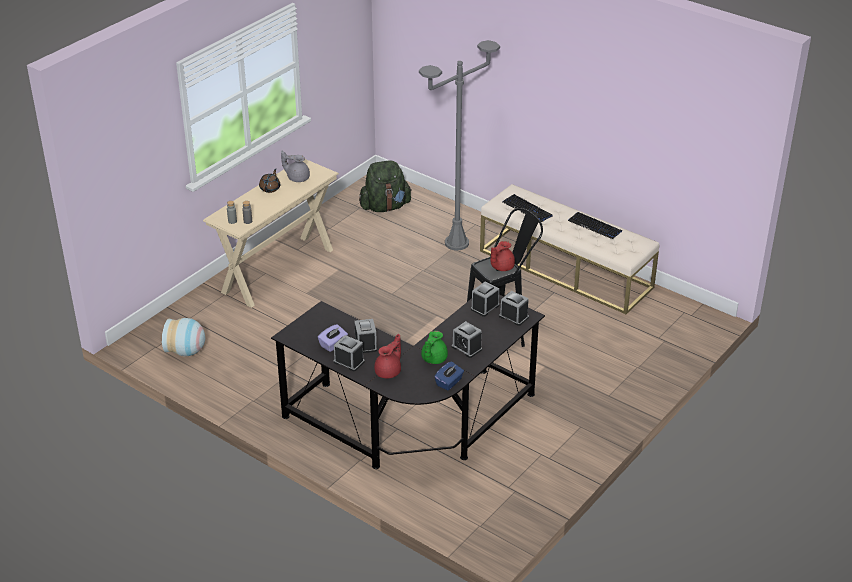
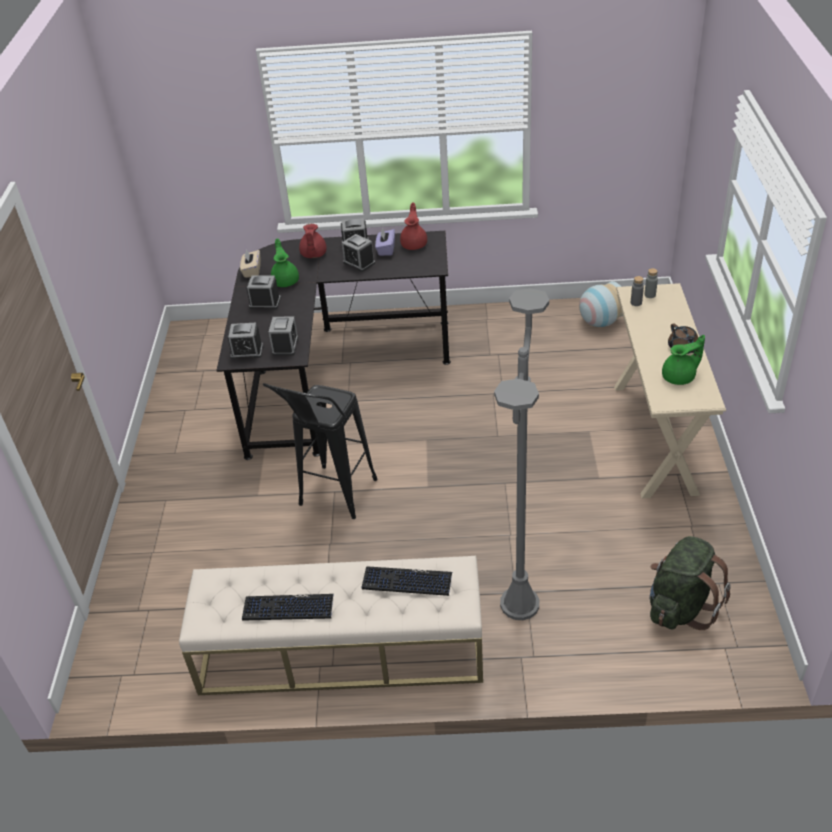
camera: 145 degrees right, 5 degrees up
grey teapot [281,151,310,182] -> green teapot [662,335,705,385]
blue tissue box [434,361,464,391] -> beige tissue box [240,249,261,278]
red teapot [490,241,515,271] -> red teapot moved to [400,202,427,250]

